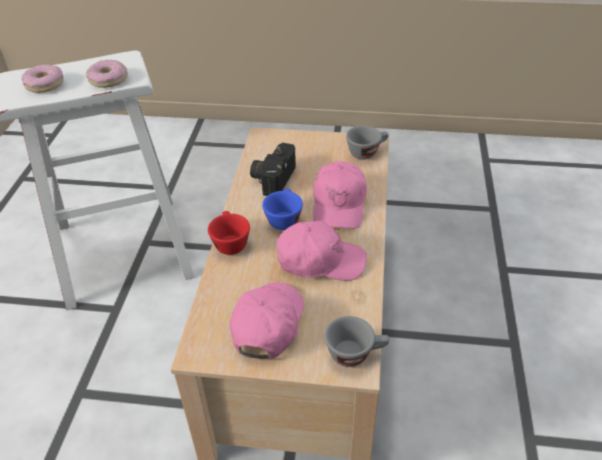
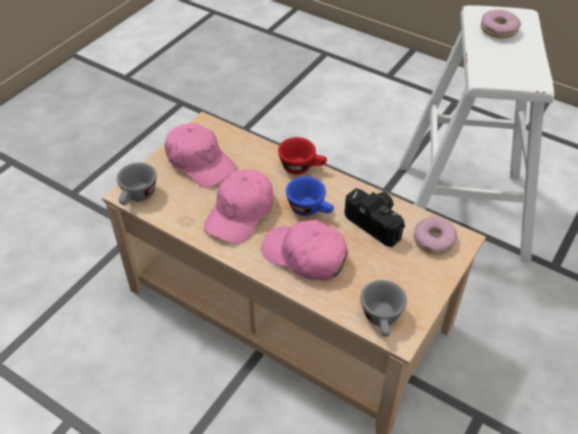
camera: 115 degrees right, 5 degrees up
donut [86,60,128,88] -> donut moved to [414,217,457,255]

